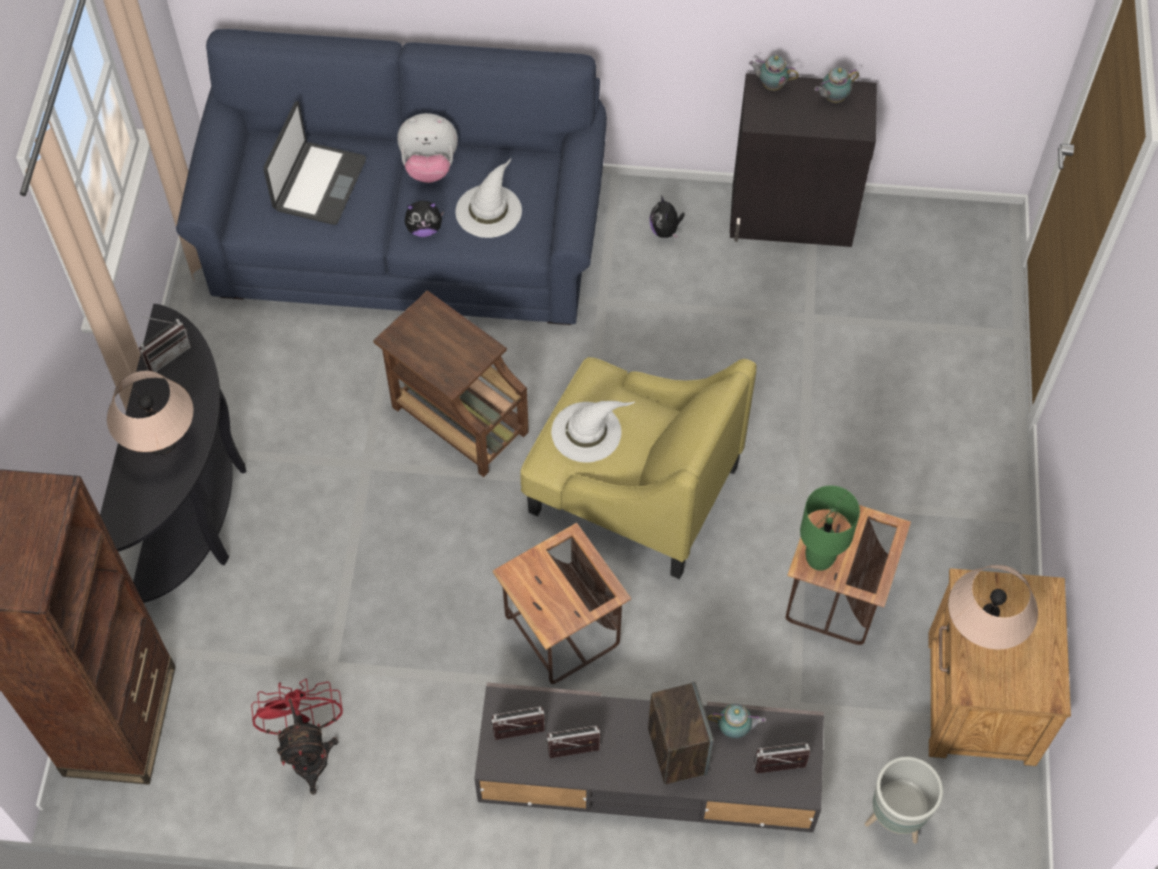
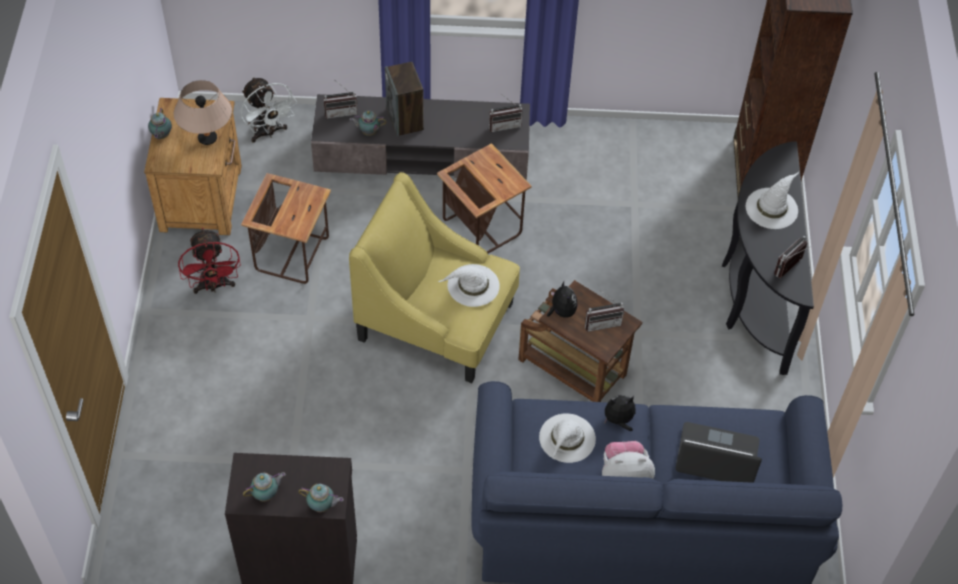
camera: 175 degrees right, 5 degrees down
beige table lamp [107,370,194,455] -> white hat [746,172,799,229]
red fan [251,679,343,795] -> red fan moved to [178,228,241,294]
laptop [263,101,366,225] -> laptop turned 90 degrees clockwise [676,422,762,483]
radio [546,725,600,758] -> radio moved to [585,291,624,332]
plush toy [650,195,685,238] -> plush toy moved to [547,281,578,318]
green table lamp [800,485,860,571] -> none
grey planter [865,756,943,844] -> white fan [241,77,297,143]
none -> teapot [148,108,172,139]

